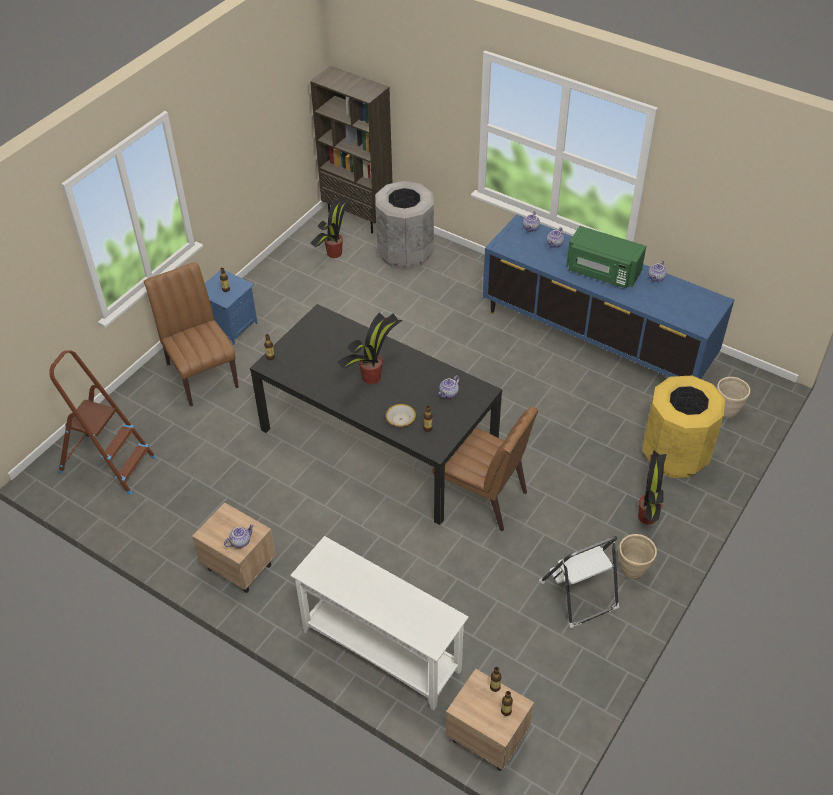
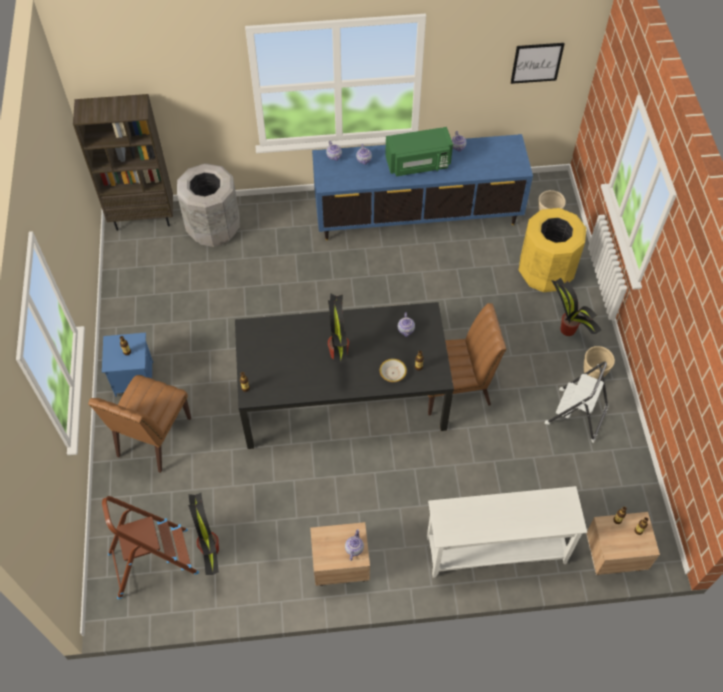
camera: 40 degrees left, 10 degrees up
brown chair [144,262,239,407] -> brown chair turned 90 degrees counterclockwise [88,375,191,473]
potted plant [311,197,350,258] -> potted plant moved to [188,493,219,575]
none -> picture [511,43,565,84]

